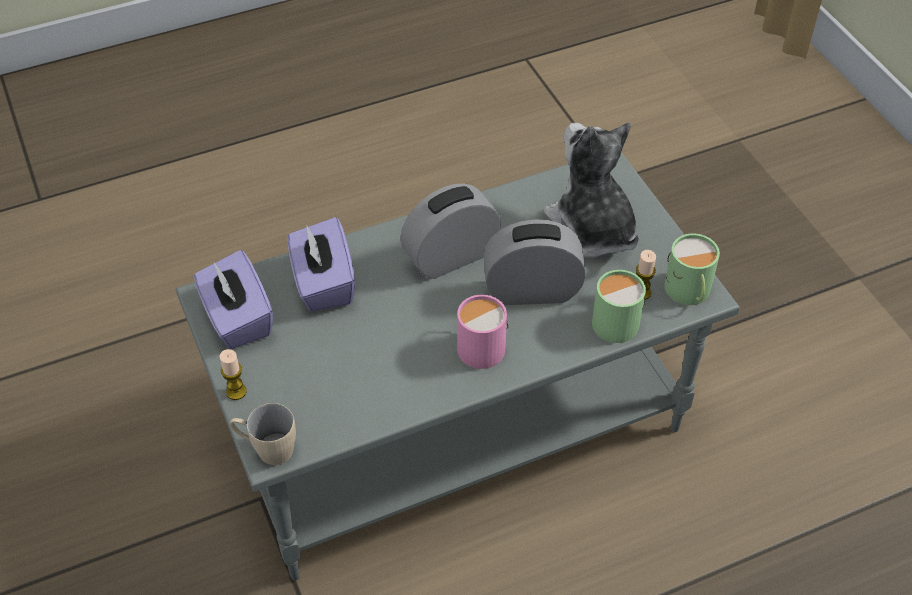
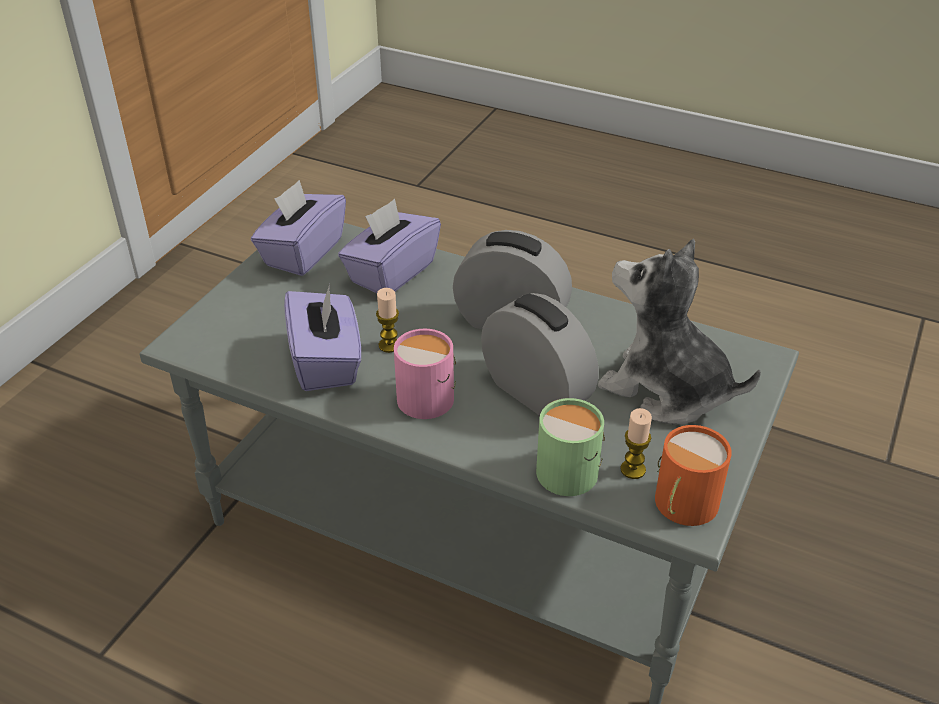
camera: 50 degrees right, 10 degrees down
candle [219,349,247,400] -> candle moved to [376,288,399,353]
beige mug [230,403,296,465] -> none
plush toy [543,123,639,258] -> plush toy turned 75 degrees counterclockwise [598,239,761,424]
green mug [664,233,720,305] -> orange mug [655,425,732,526]
none -> purple tissue box [284,284,361,391]

